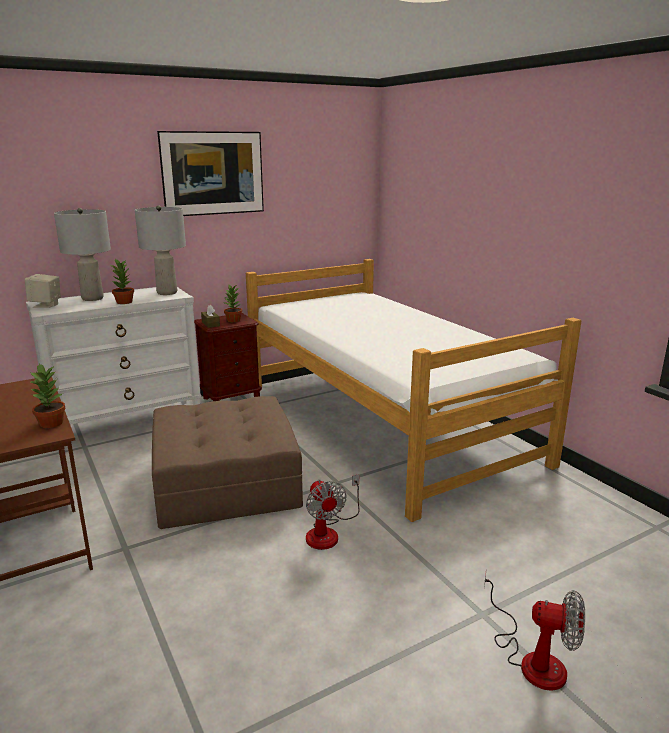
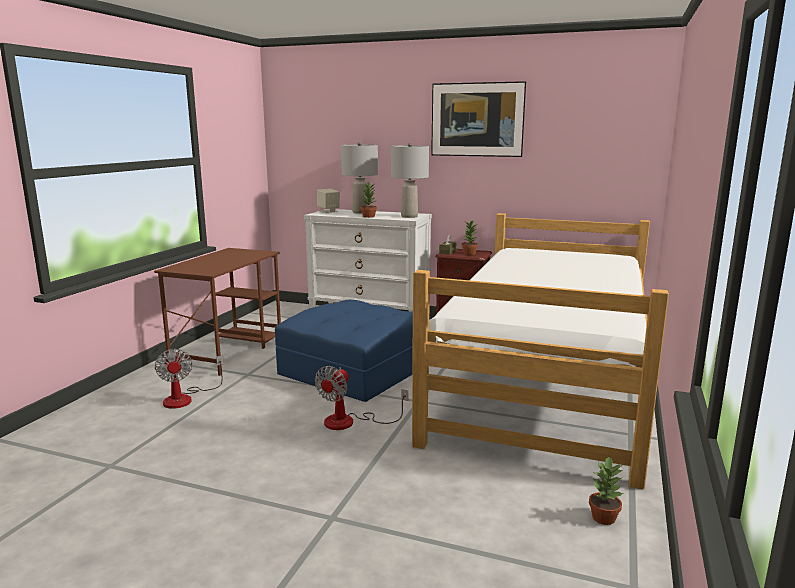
camera: 50 degrees right, 5 degrees down
potted plant [30,363,66,428] -> potted plant moved to [589,456,624,525]
brown ottoman [152,396,303,529] -> blue ottoman [275,300,432,402]
fan [484,574,585,691] -> fan moved to [155,349,224,409]

